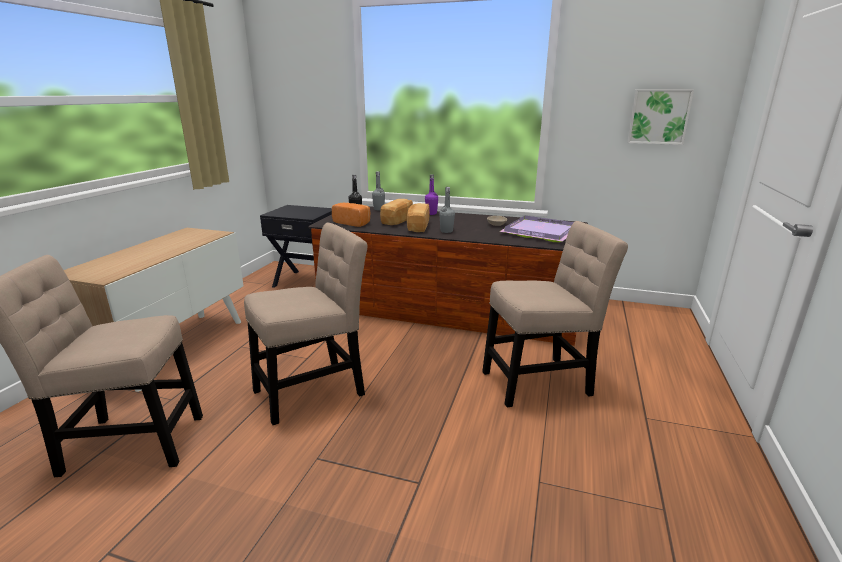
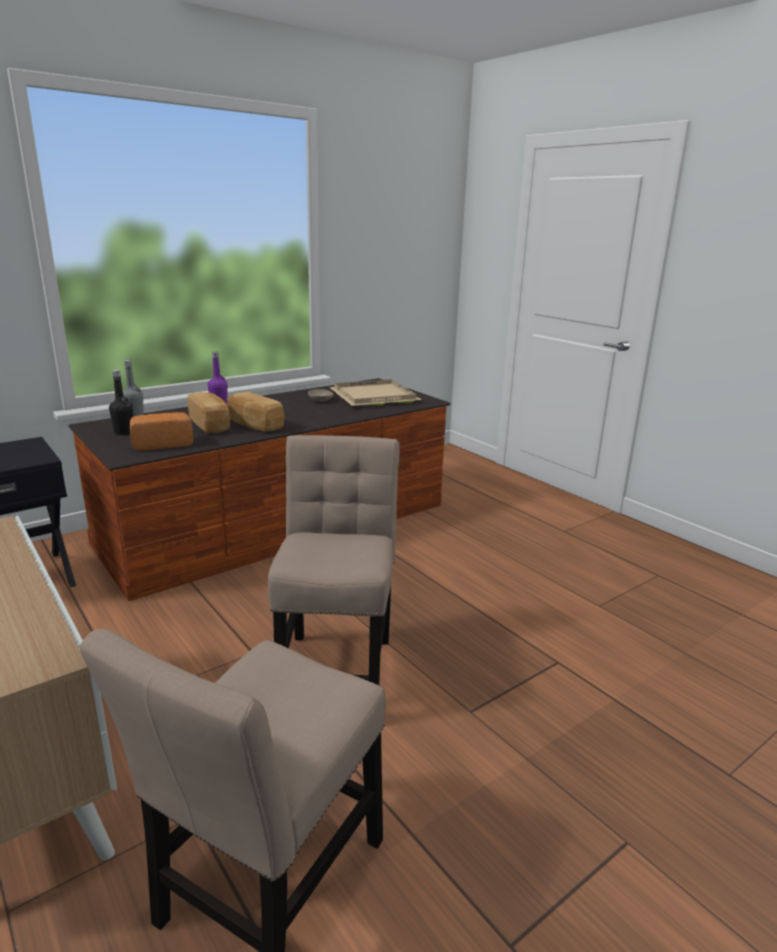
camera: 55 degrees left, 0 degrees up
grey bottle [439,187,455,233] -> none
beige chair [482,221,628,407] -> none
purple tray [499,216,574,242] -> beige tray [329,379,422,406]
picture [627,89,694,145] -> none

